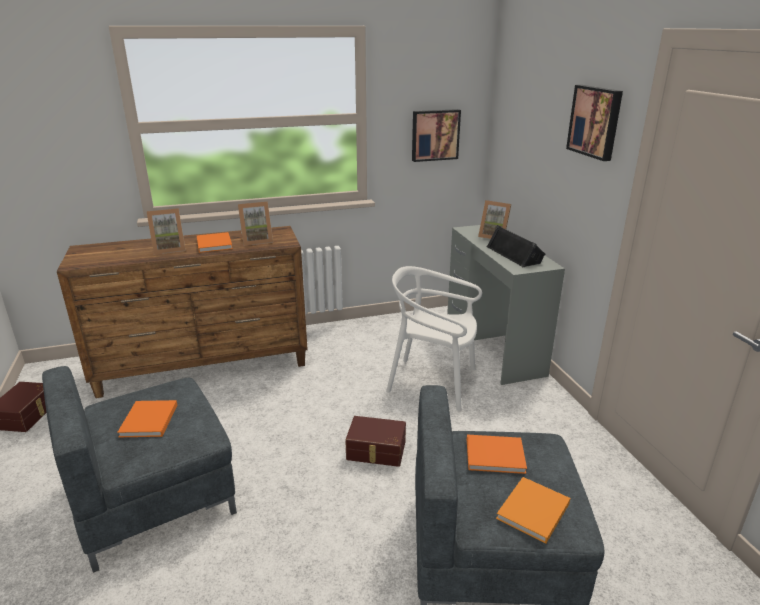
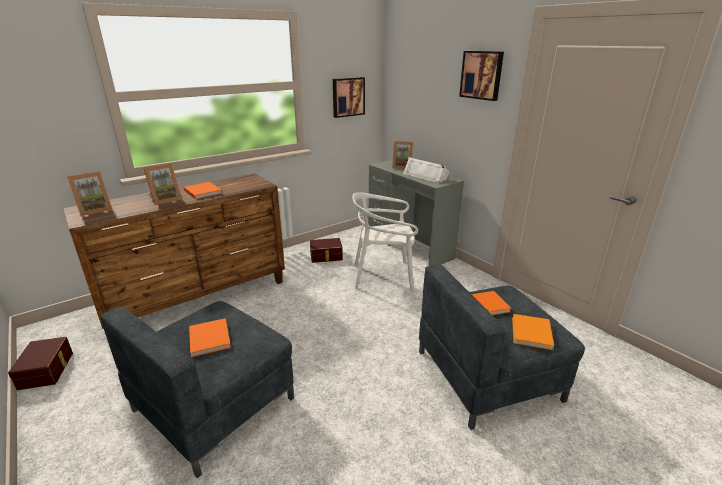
camera: 20 degrees left, 0 degrees up
picture frame [238,202,273,246] -> picture frame moved to [67,171,113,216]
brown storage box [345,416,406,467] -> brown storage box moved to [310,238,343,263]
black speaker [487,225,545,267] -> white speaker [403,157,449,183]

